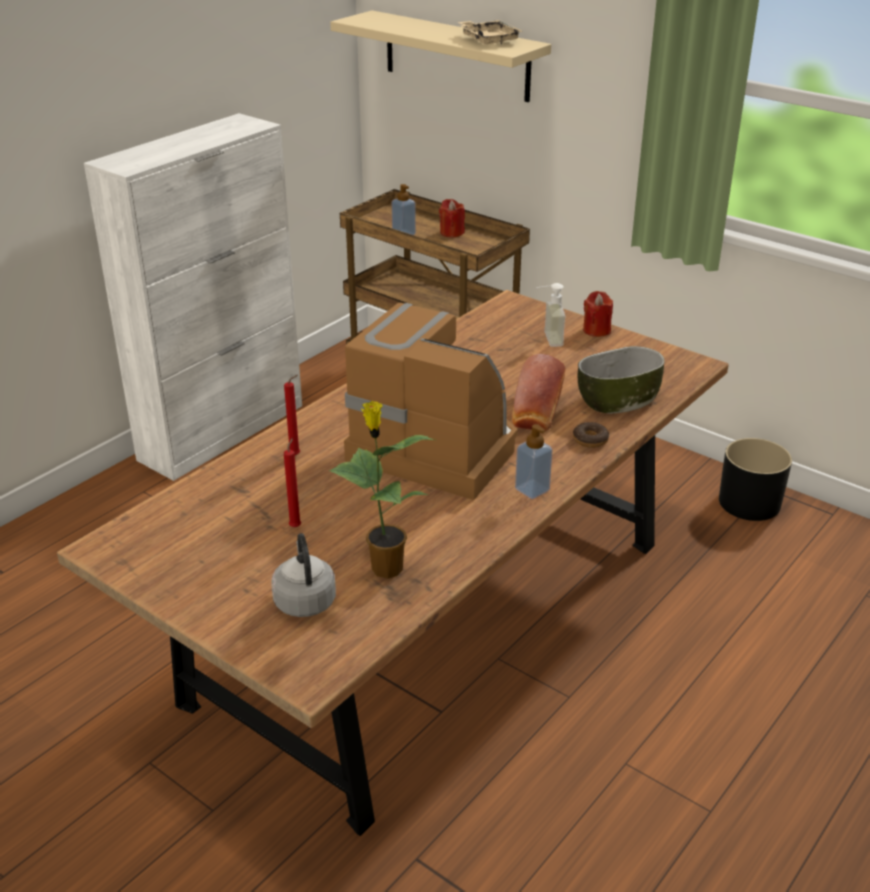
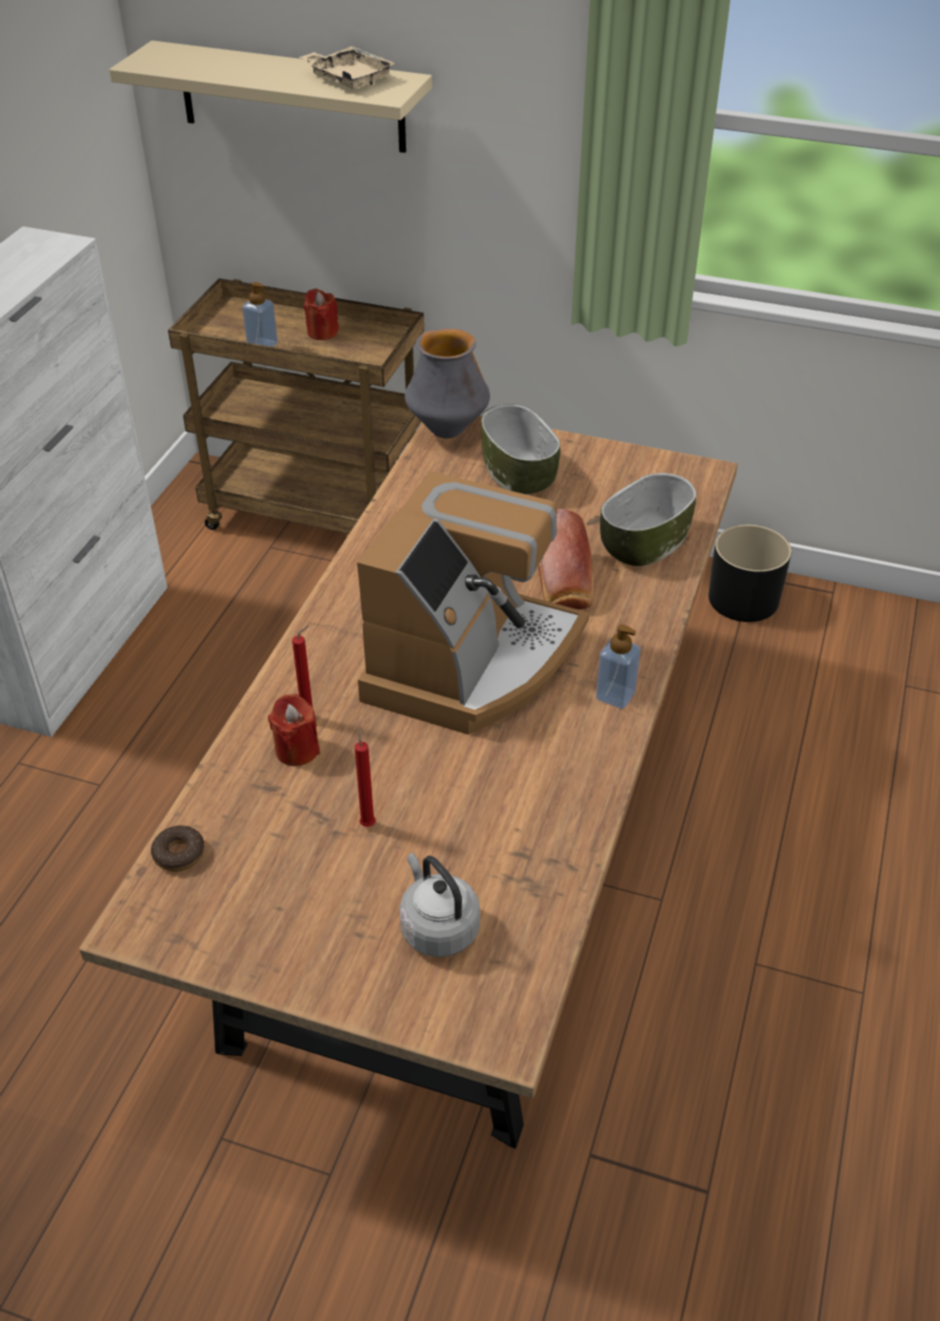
camera: 20 degrees left, 10 degrees up
potted plant [329,401,435,579] -> none
coffee machine [344,303,518,500] -> coffee machine turned 105 degrees clockwise [357,471,589,735]
soap dispenser [536,283,566,347] -> bowl [481,404,560,495]
donut [573,422,609,448] -> donut moved to [151,825,205,872]
red candle [583,291,613,337] -> red candle moved to [268,694,320,766]
none -> vase [405,328,490,438]

